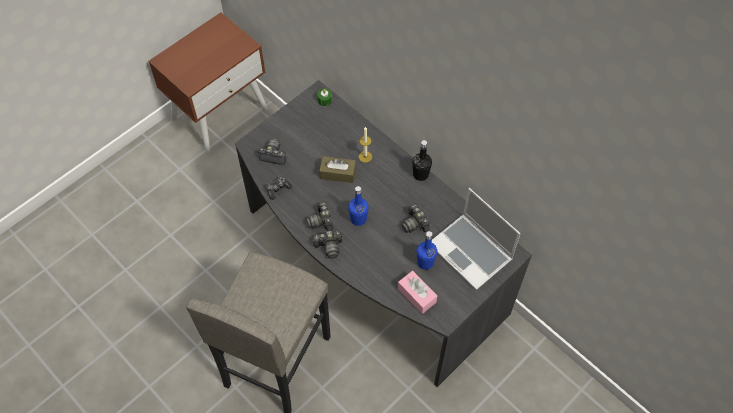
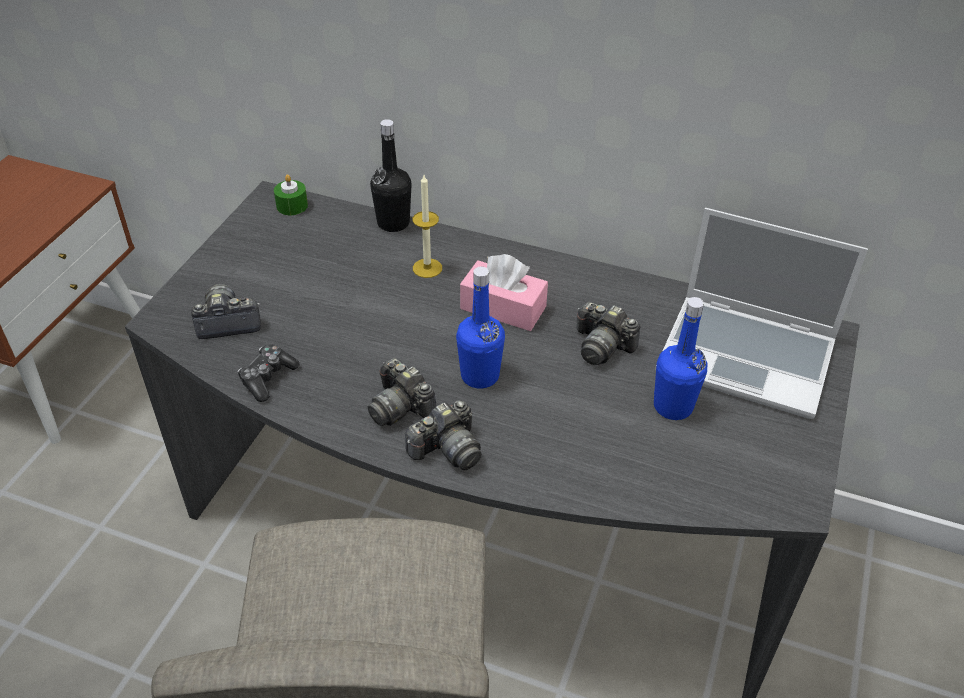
camera: 25 degrees left, 15 degrees down
brown tissue box [319,156,356,183] -> none
pink tissue box [398,271,437,314] -> pink tissue box moved to [460,254,548,331]
black bottle [412,140,432,181] -> black bottle moved to [370,119,412,232]

